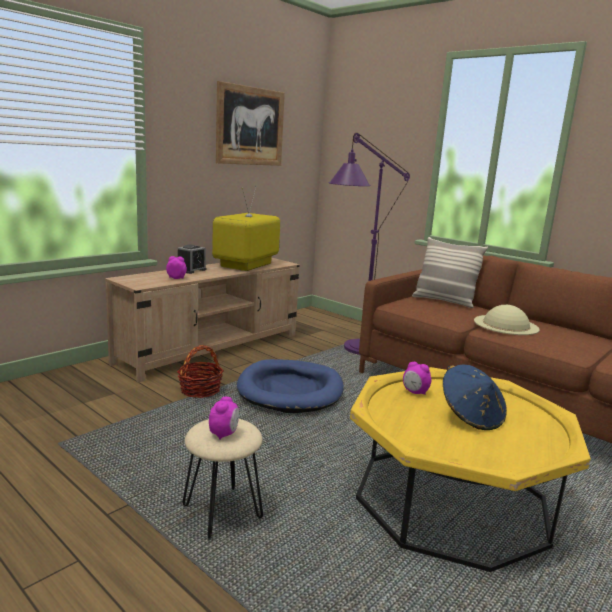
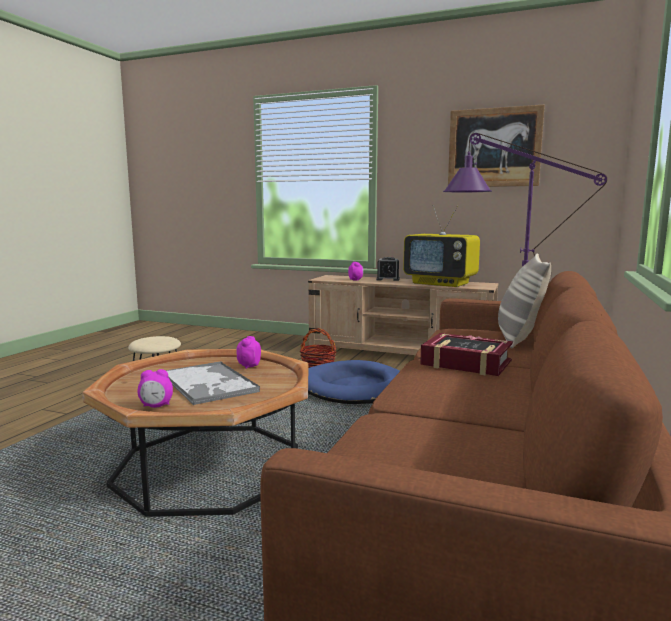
camera: 70 degrees right, 5 degrees down
alarm clock [209,397,239,440] -> alarm clock moved to [138,369,173,408]
television [212,186,280,271] -> television turned 150 degrees counterclockwise [403,205,480,287]
yellow coffee table [350,367,591,572] -> brown coffee table [82,349,309,517]
blue hat [443,365,507,430] -> tray [166,361,260,405]
beige hat [474,305,540,335] -> book [420,333,513,376]

